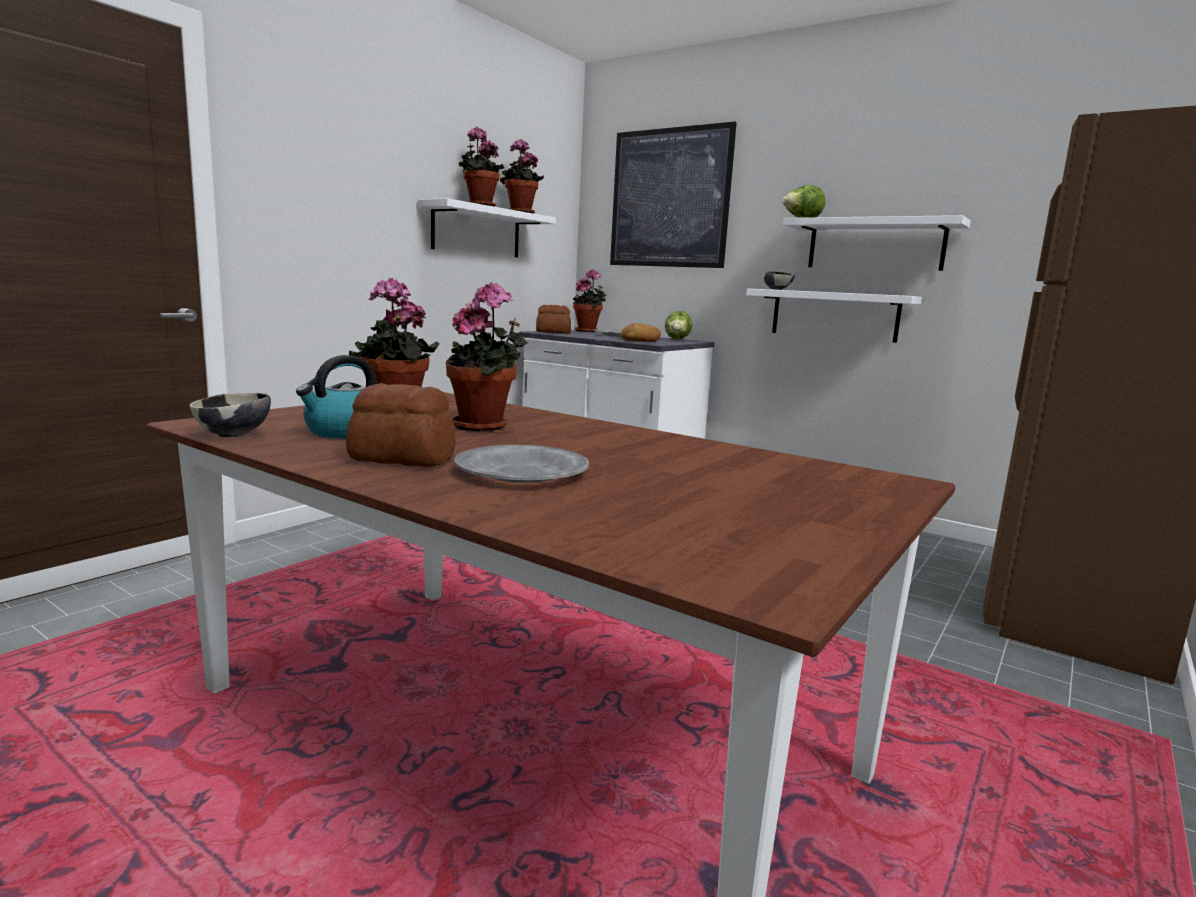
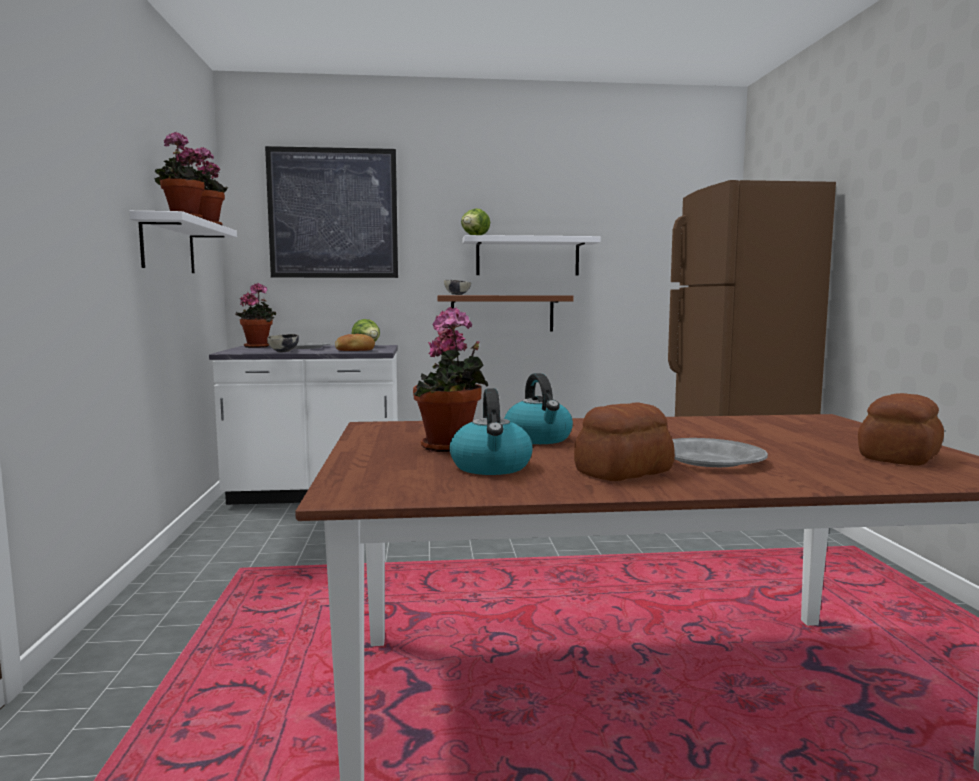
camera: 40 degrees left, 5 degrees down
bowl [189,393,271,437] -> bowl moved to [267,334,299,352]
potted plant [446,282,528,431] -> kettle [504,373,573,444]
bread [536,305,571,333] -> bread moved to [858,393,944,466]
white shelf [746,288,922,343] -> brown shelf [437,295,574,331]

